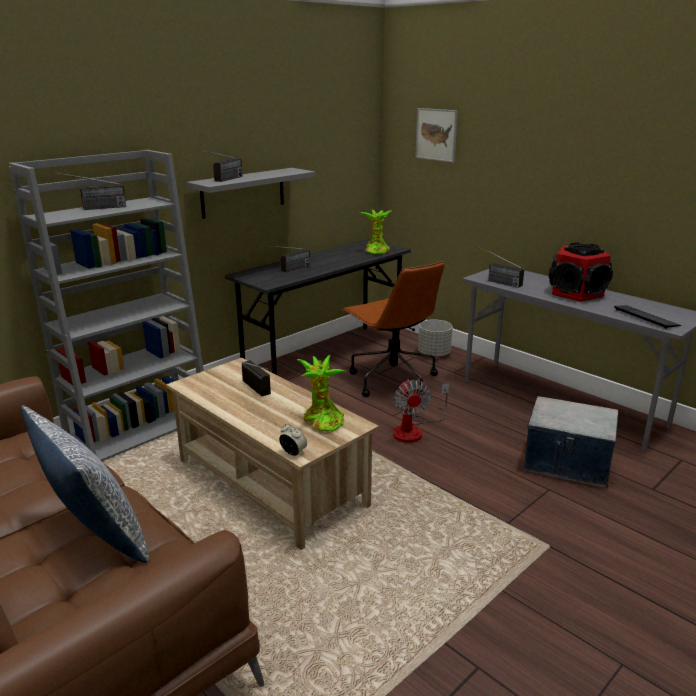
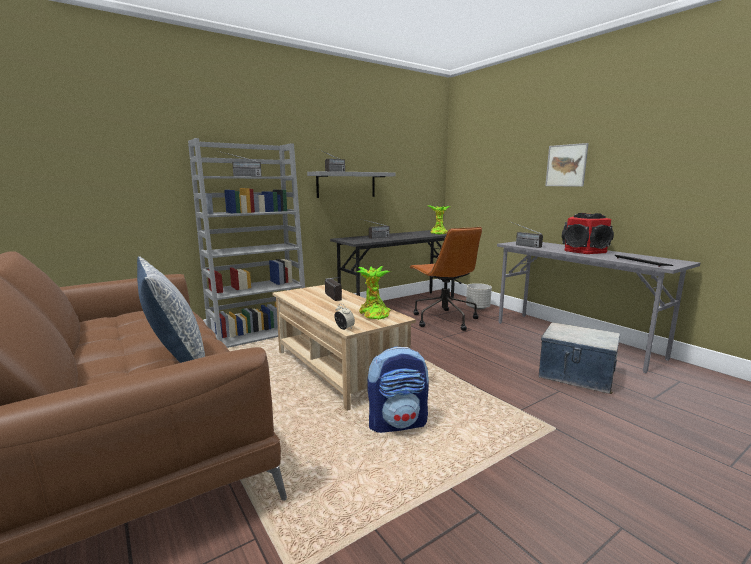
camera: 10 degrees right, 10 degrees down
fan [393,379,449,443] -> none
picture [415,108,458,163] -> picture moved to [545,143,589,187]
none -> backpack [367,346,429,433]

